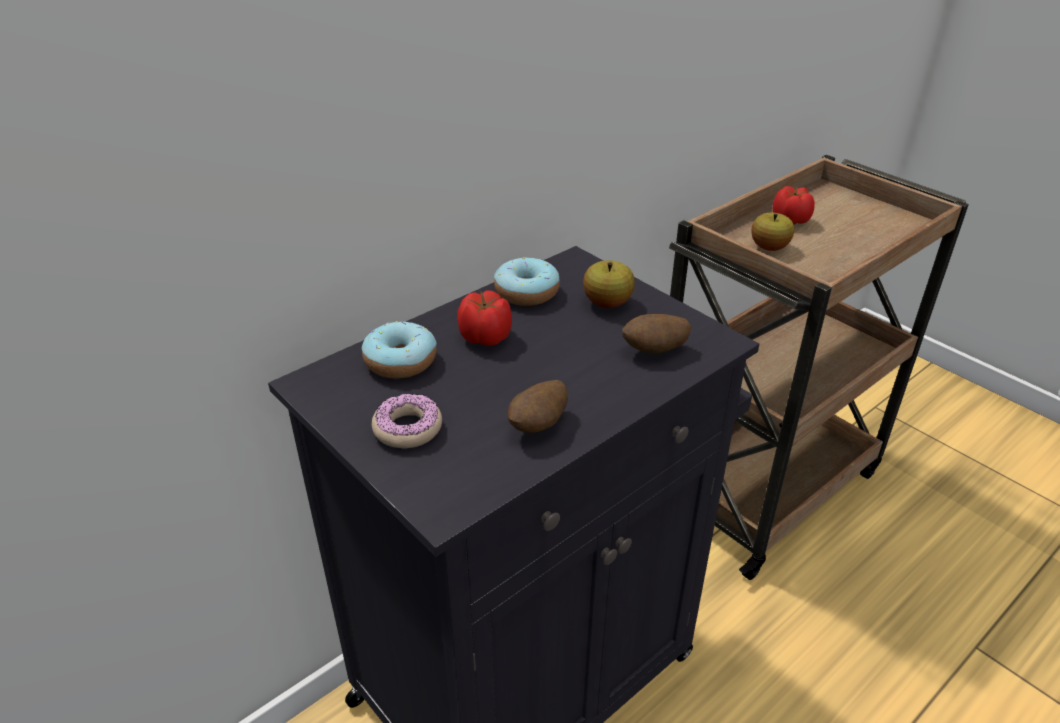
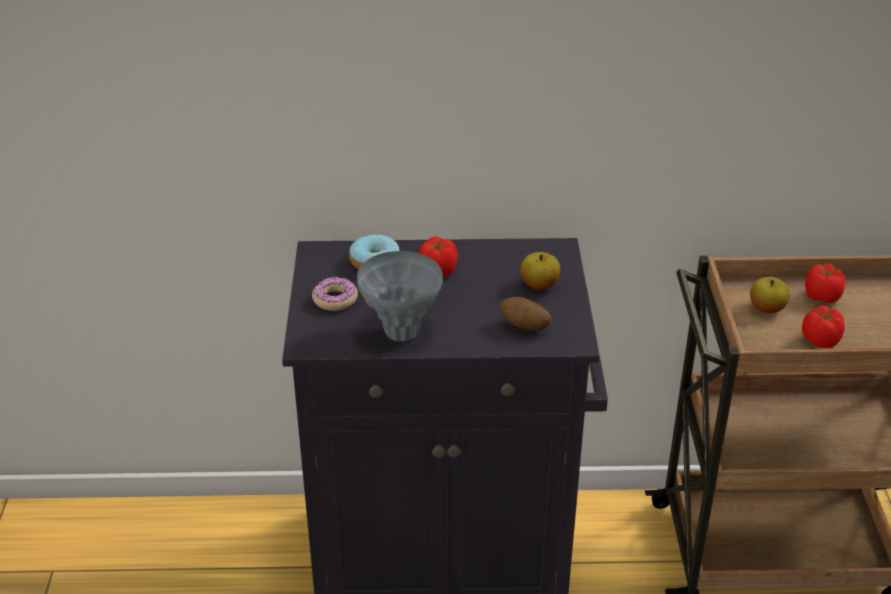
camera: 40 degrees right, 0 degrees up
donut [494,257,560,306] -> none
potato [508,380,568,433] -> grey vase [357,251,443,341]
none -> tomato [802,306,845,348]

